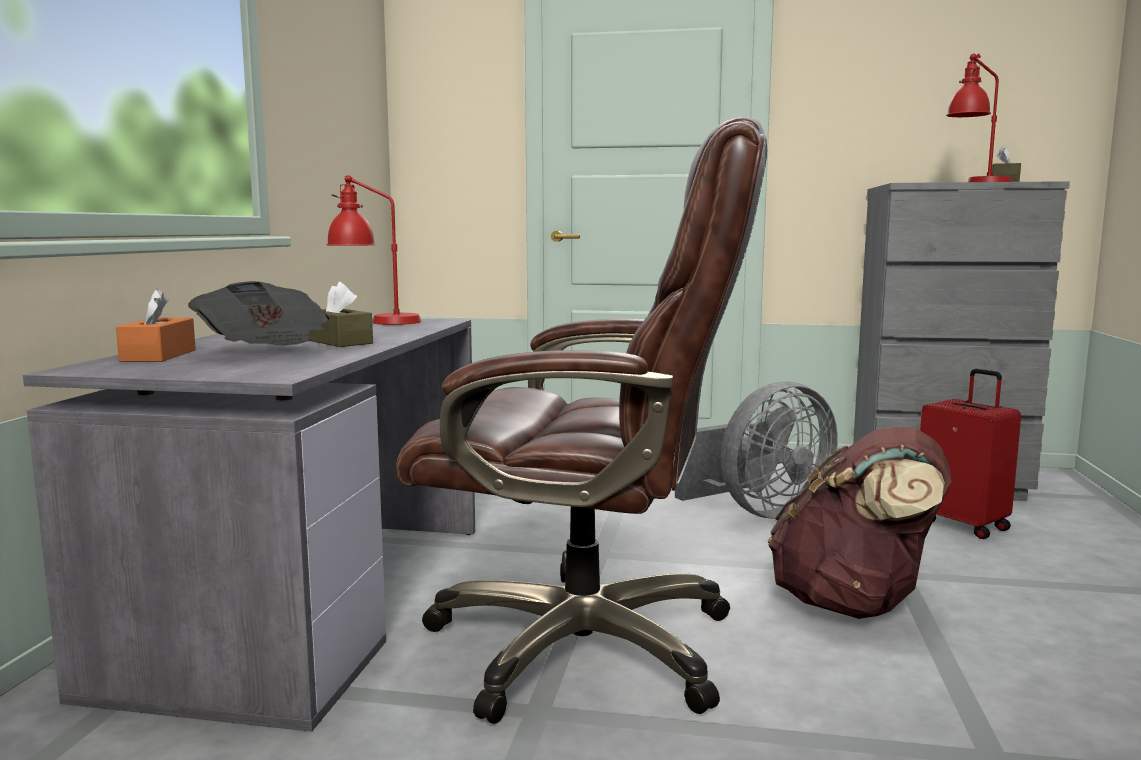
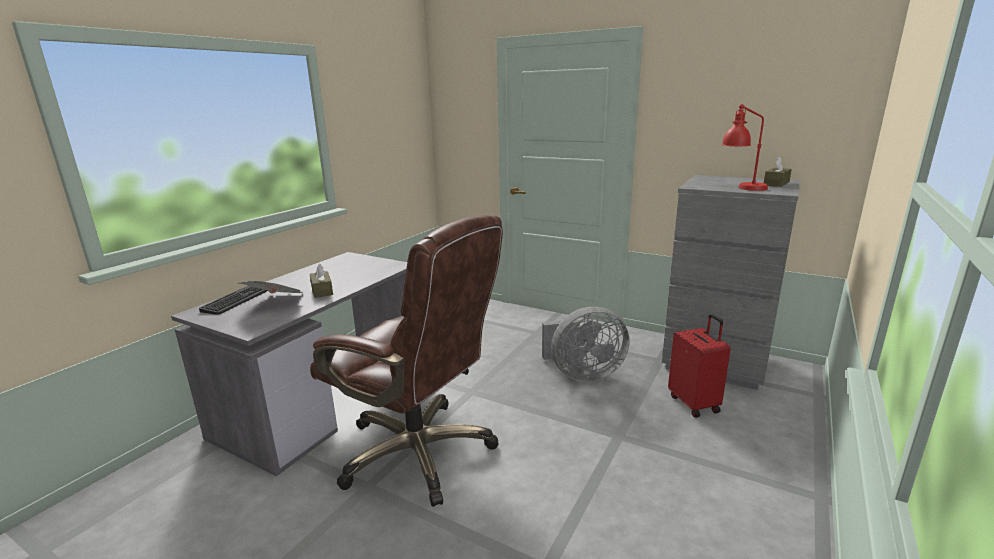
camera: 20 degrees right, 10 degrees up
orange tissue box [116,288,196,362] -> keyboard [199,285,268,315]
red table lamp [326,175,421,325] -> none
brown backpack [768,426,952,619] -> none

